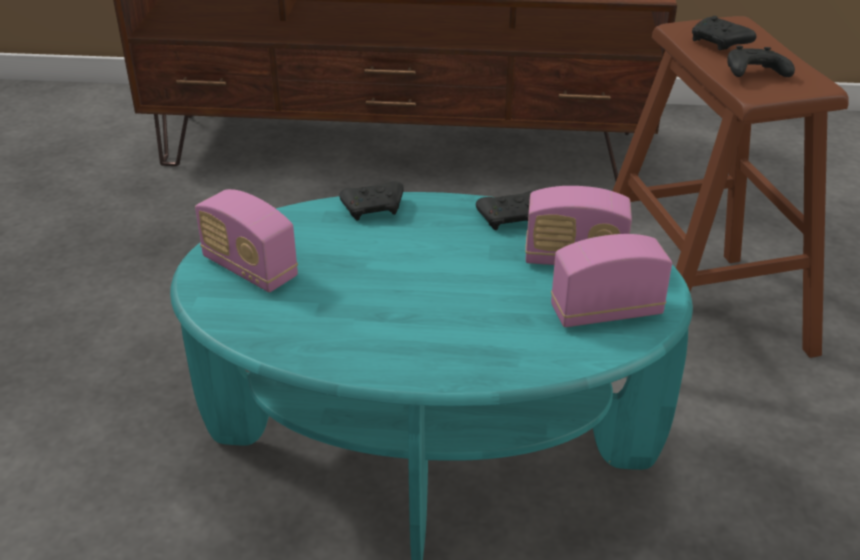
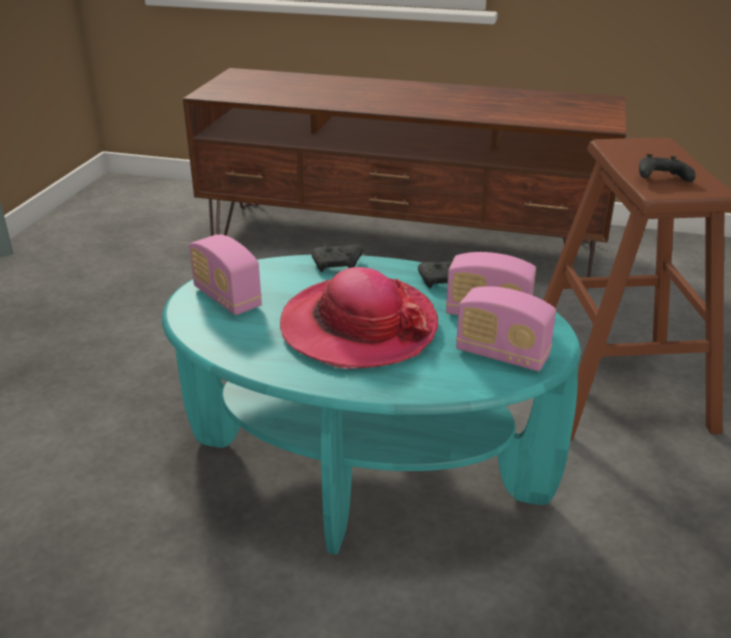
camera: 10 degrees right, 5 degrees down
radio [551,234,672,327] -> radio turned 150 degrees counterclockwise [456,286,556,371]
black game controller [692,16,756,50] -> none
none -> hat [280,267,438,369]

